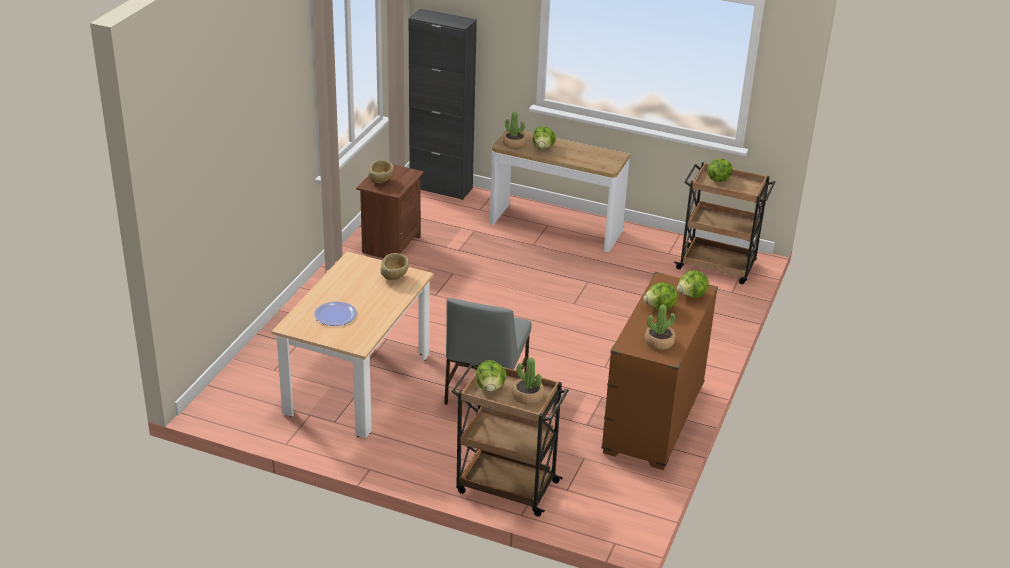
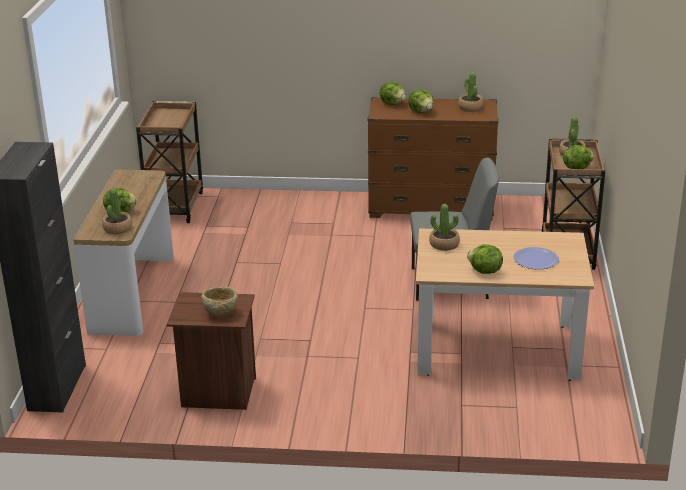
camera: 105 degrees left, 5 degrees down
beige bowl [381,253,409,280] -> potted plant [429,204,460,251]
lettuce [707,159,733,182] -> lettuce moved to [467,244,503,274]

